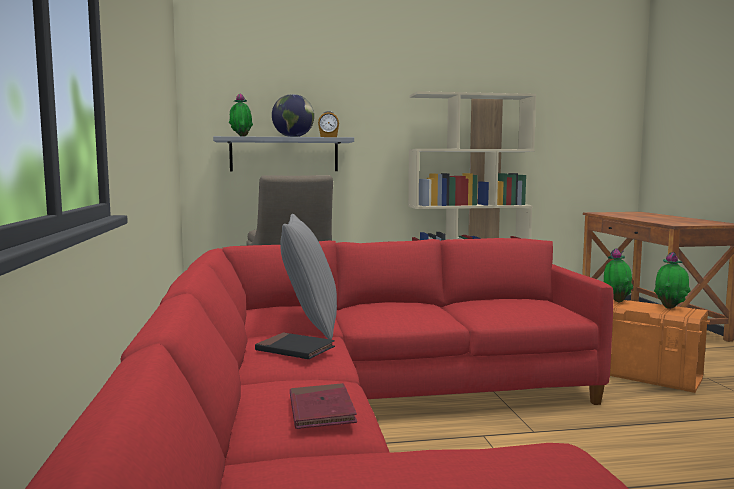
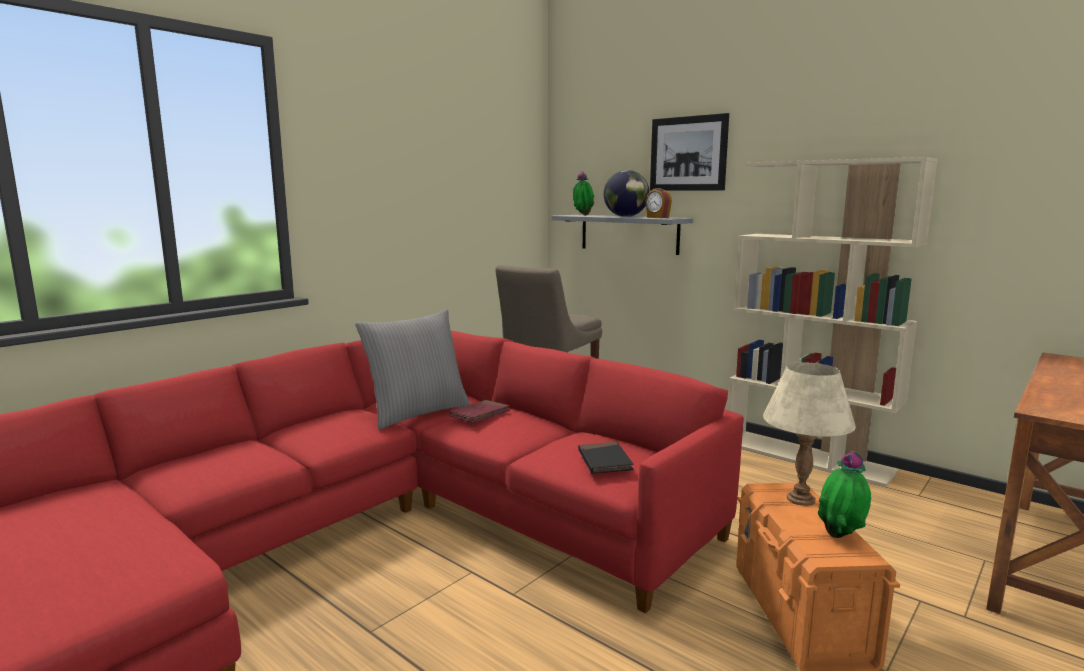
camera: 50 degrees right, 5 degrees up
black book [255,332,335,359] -> black book moved to [578,442,634,474]
red book [290,383,357,429] -> red book moved to [449,400,510,423]
potted plant [604,248,633,302] -> beige table lamp [763,362,856,506]
none -> picture [650,113,729,191]

